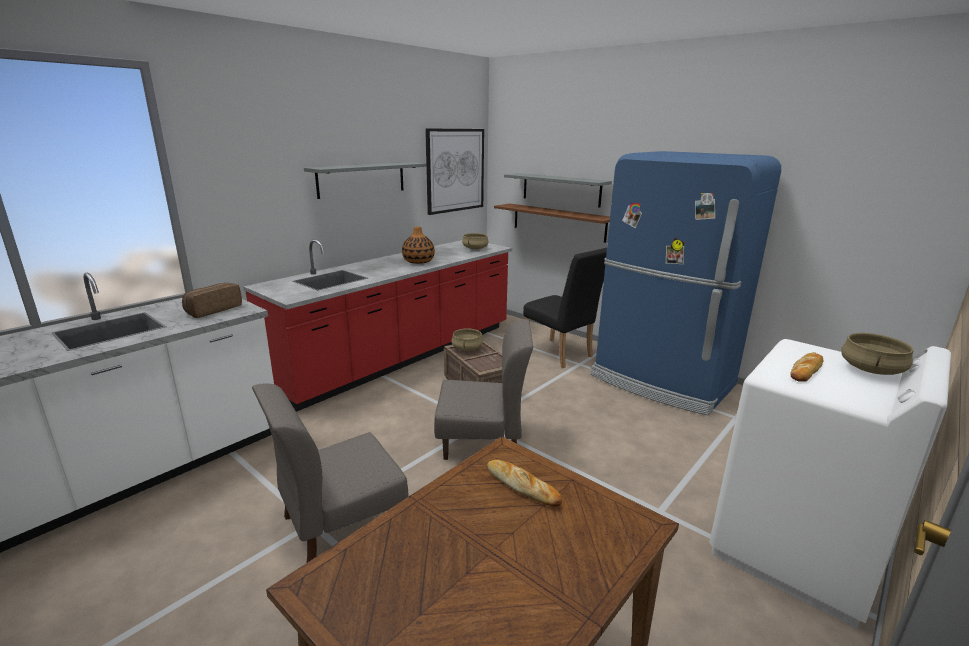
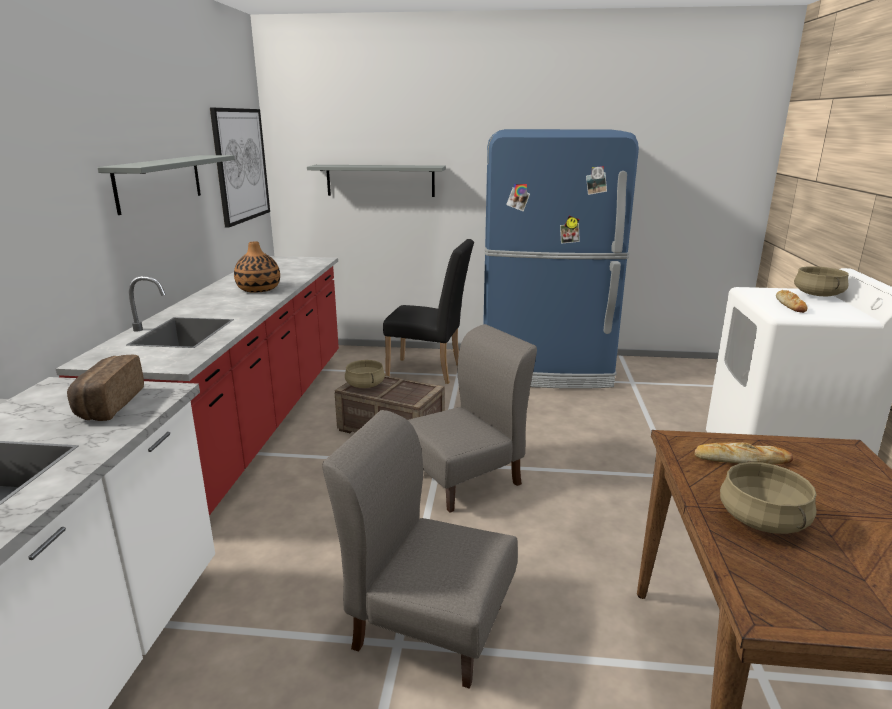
camera: 35 degrees left, 0 degrees up
grey chair [252,384,408,563] -> grey chair turned 90 degrees clockwise [322,410,518,689]
beige cooking pot [462,233,489,249] -> beige cooking pot moved to [720,461,817,534]
brown shelf [494,203,610,243] -> none

